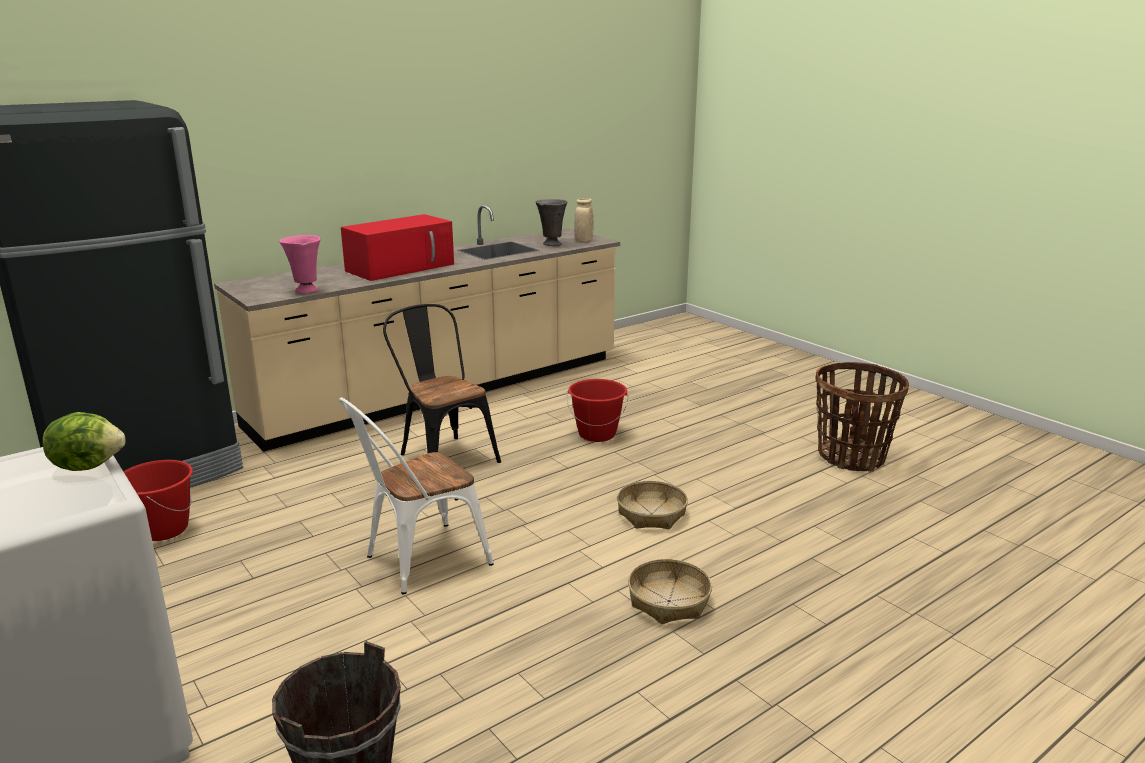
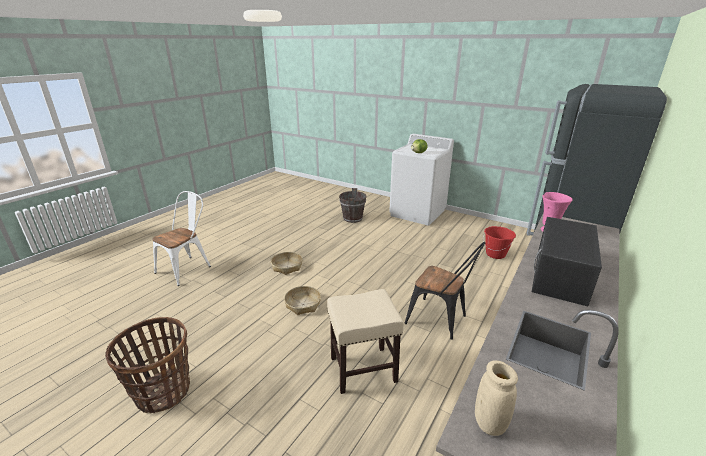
camera: 160 degrees right, 5 degrees up
white chair [339,397,493,595] -> white chair moved to [152,191,211,286]
red microwave [341,214,454,281] -> black microwave [532,217,602,306]
grey vase [536,199,567,246] -> none
red bucket [567,379,628,442] -> beige stool [327,289,404,394]

